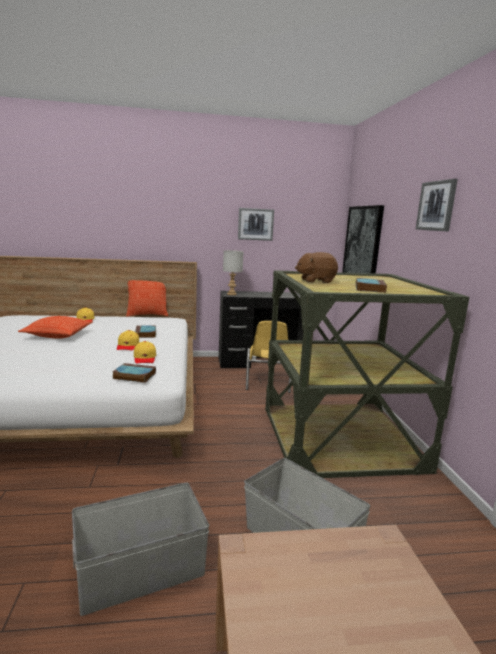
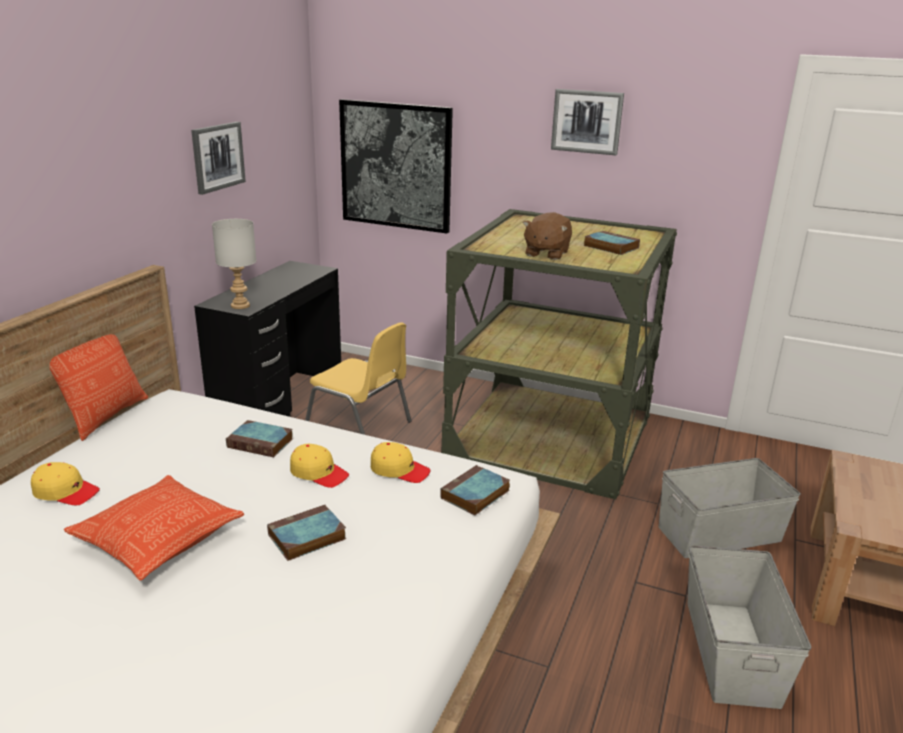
camera: 60 degrees left, 10 degrees up
none -> book [267,505,346,561]

